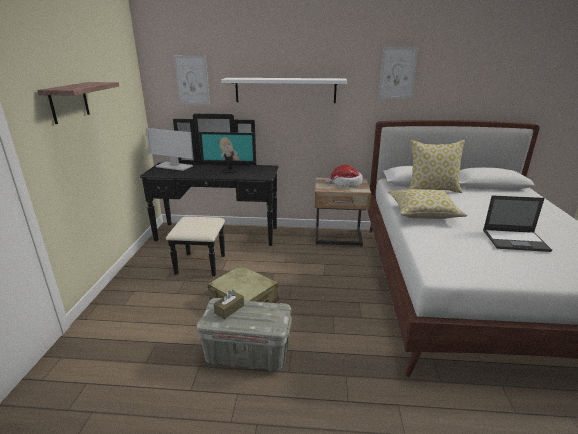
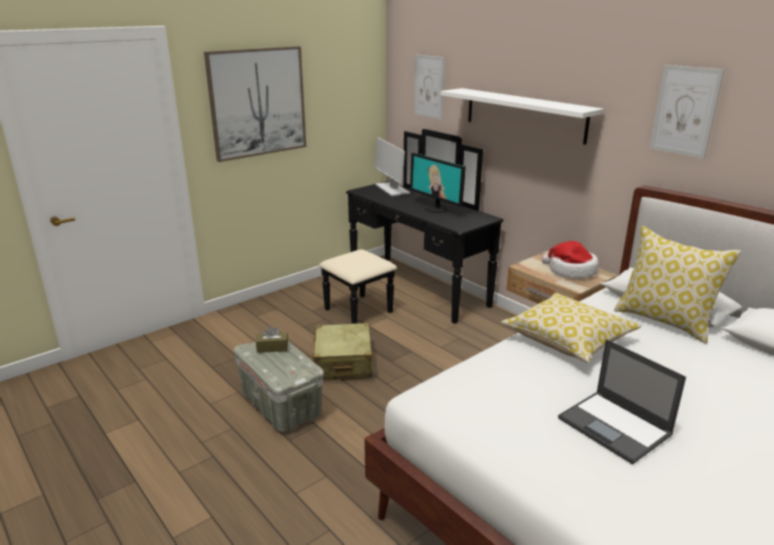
camera: 45 degrees right, 0 degrees up
shelf [37,82,119,124] -> picture [204,46,306,162]

